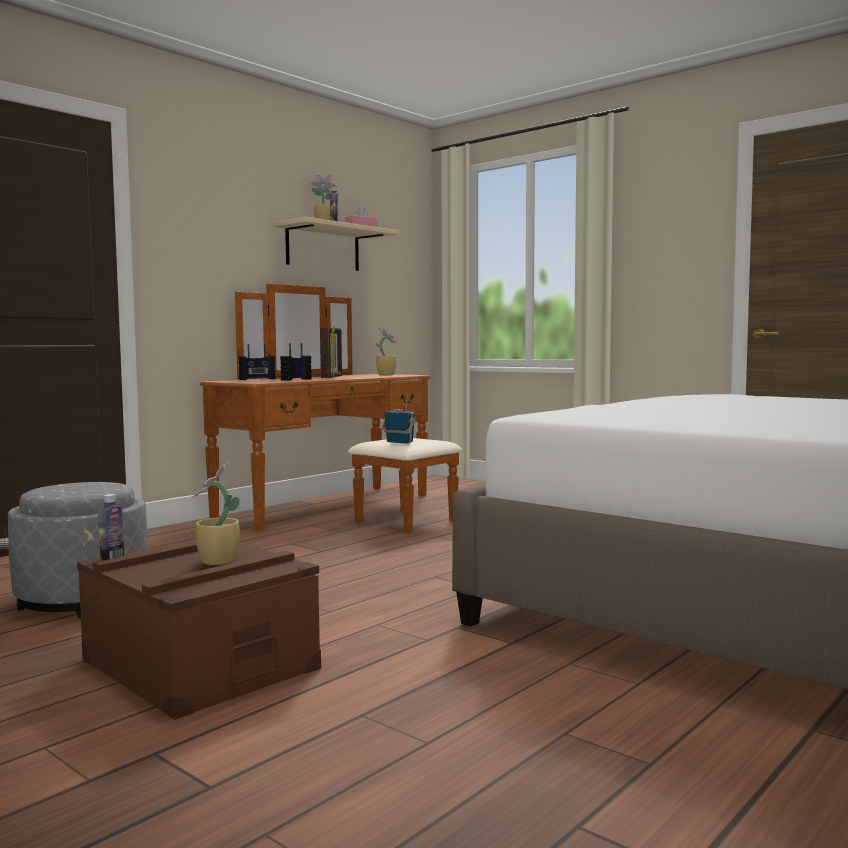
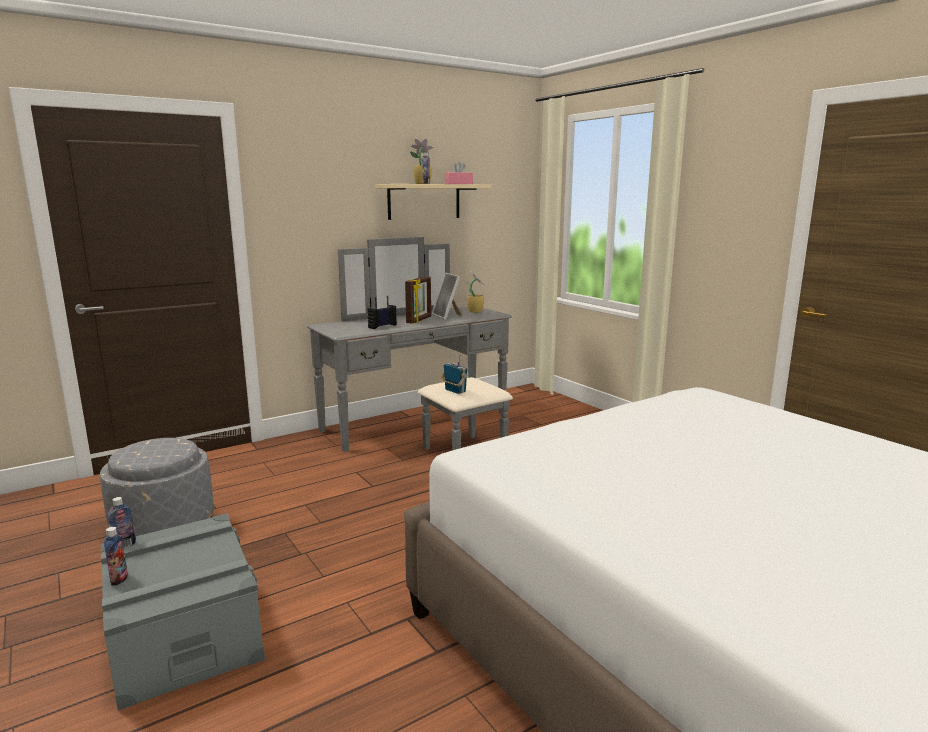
camera: 15 degrees right, 10 degrees up
brown storage box [77,539,321,720] -> grey storage box [101,513,265,711]
potted plant [191,461,240,565] -> none
brown dresser [200,284,462,534] -> grey dresser [307,237,513,452]
radio [239,344,275,380] -> none
none -> bottle [104,527,128,585]
none -> picture frame [432,273,463,320]

